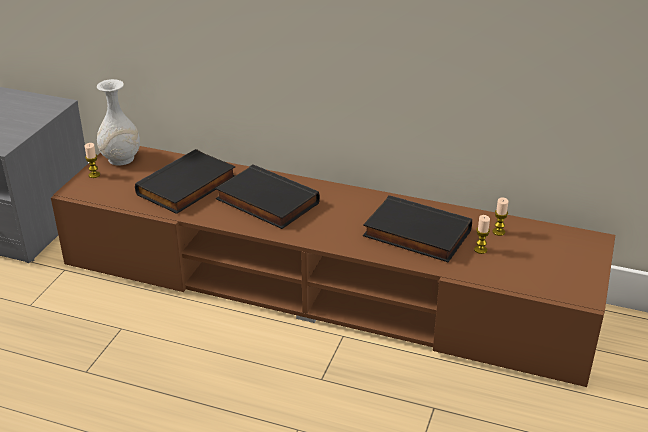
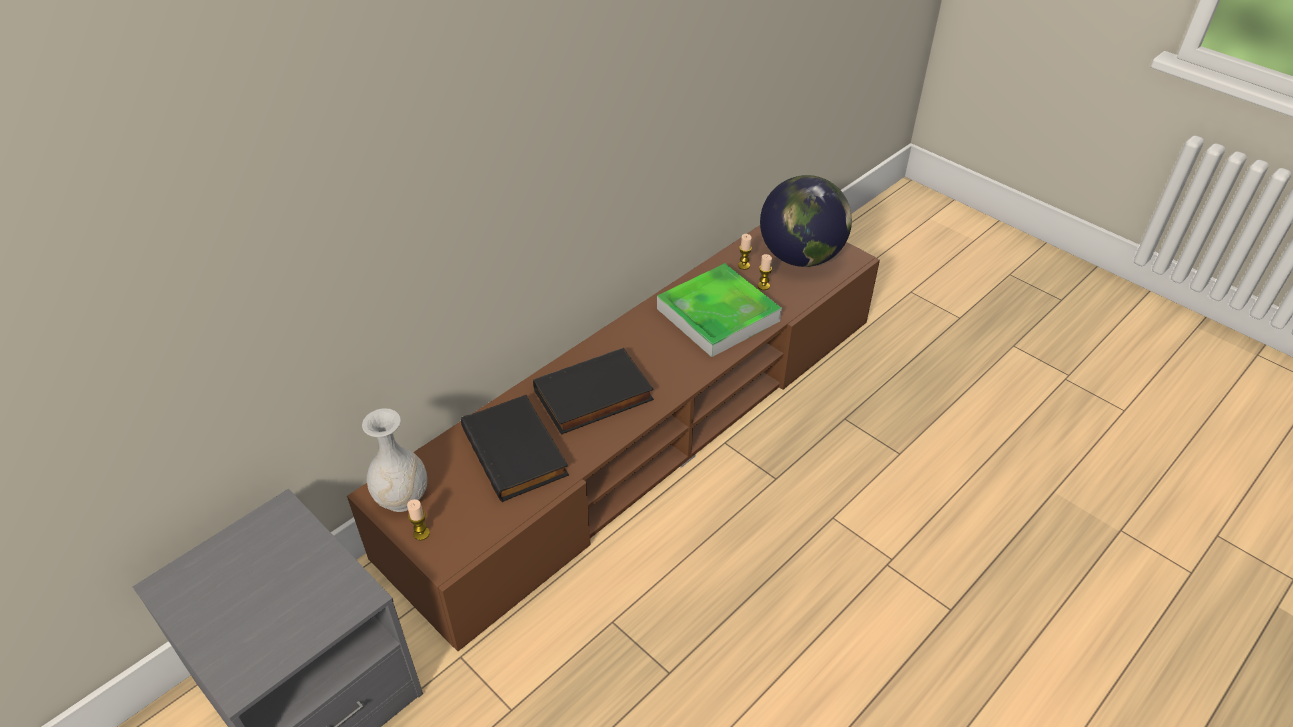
camera: 65 degrees left, 10 degrees up
black book [363,195,472,262] -> tray [657,263,782,357]
none -> globe [760,175,852,267]

